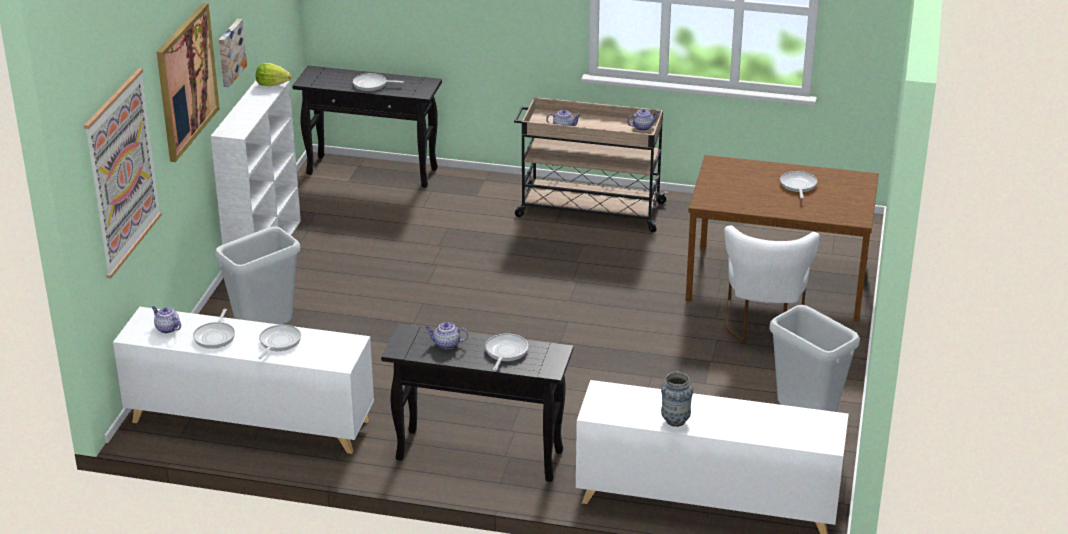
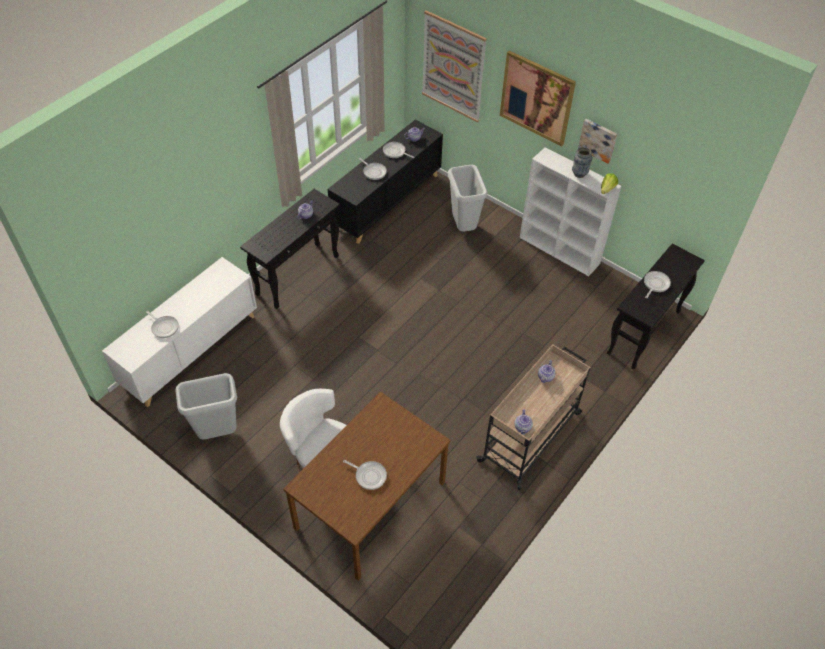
camera: 115 degrees right, 20 degrees up
white cabinet [113,307,374,454] -> black cabinet [328,120,443,244]
frying pan [485,334,528,371] -> frying pan moved to [146,311,179,338]
vase [661,371,693,427] -> vase moved to [572,147,592,178]

